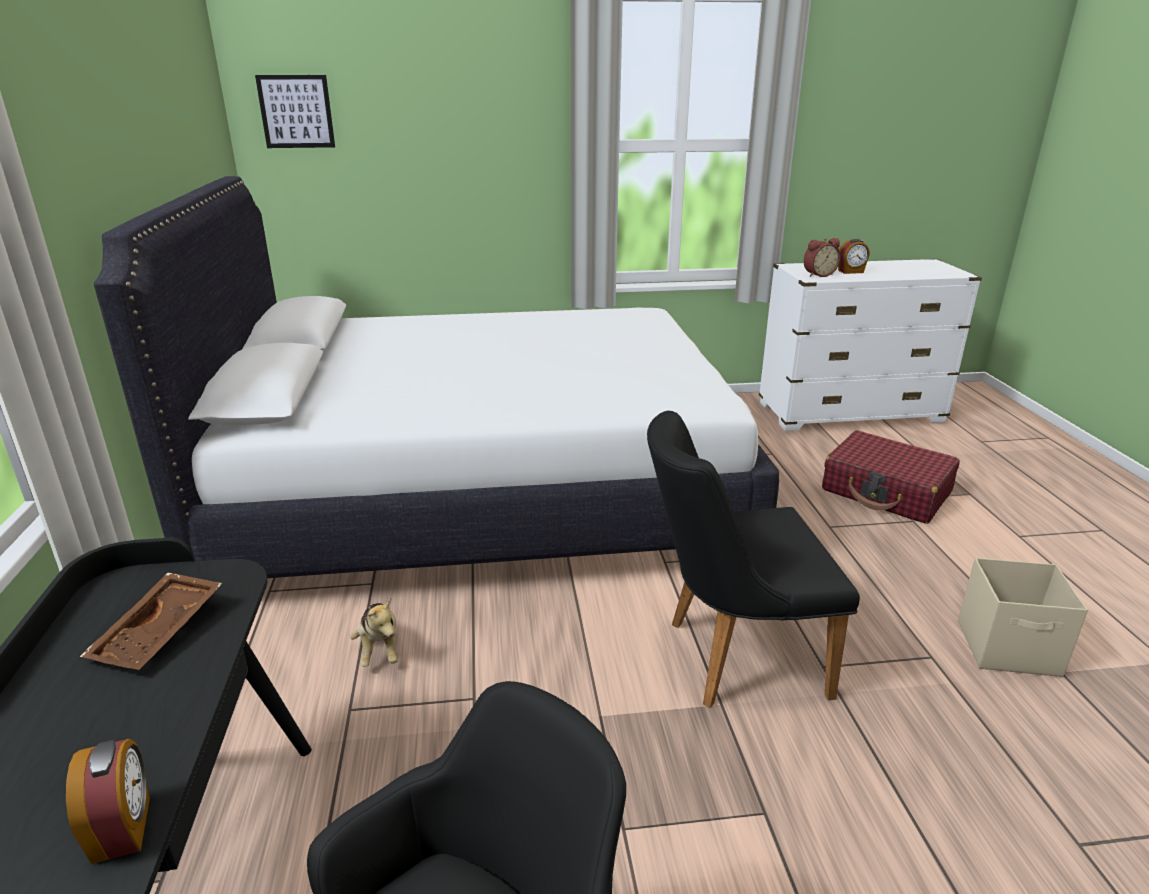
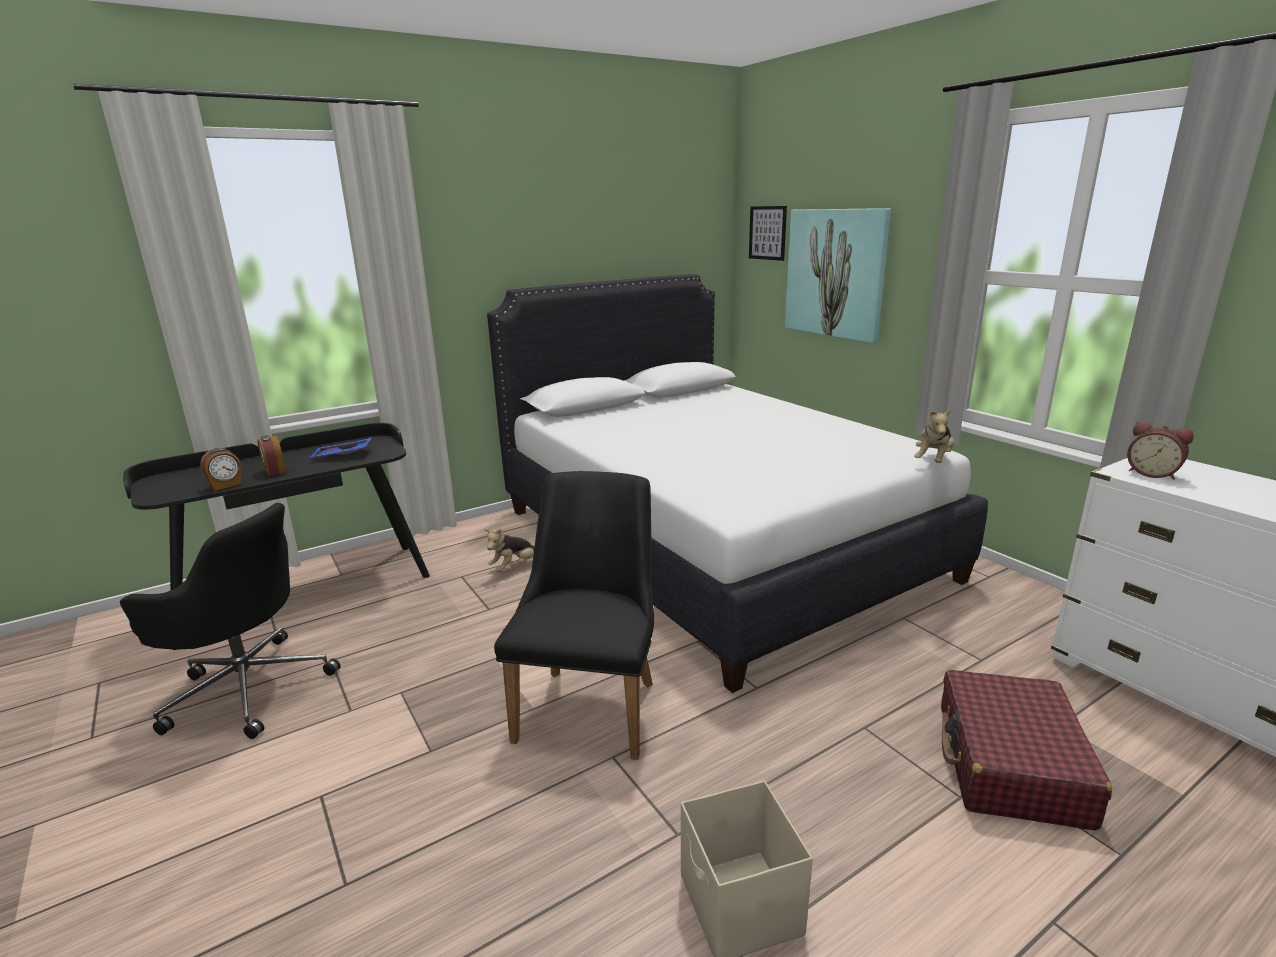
camera: 65 degrees right, 5 degrees down
brown tray [80,573,222,670] -> blue tray [310,438,371,458]
black chair [647,411,860,708] -> black chair turned 45 degrees clockwise [494,471,654,760]
alarm clock [838,239,870,274] -> alarm clock moved to [258,435,286,476]
none -> picture [785,208,891,343]
none -> plush toy [914,408,954,463]

